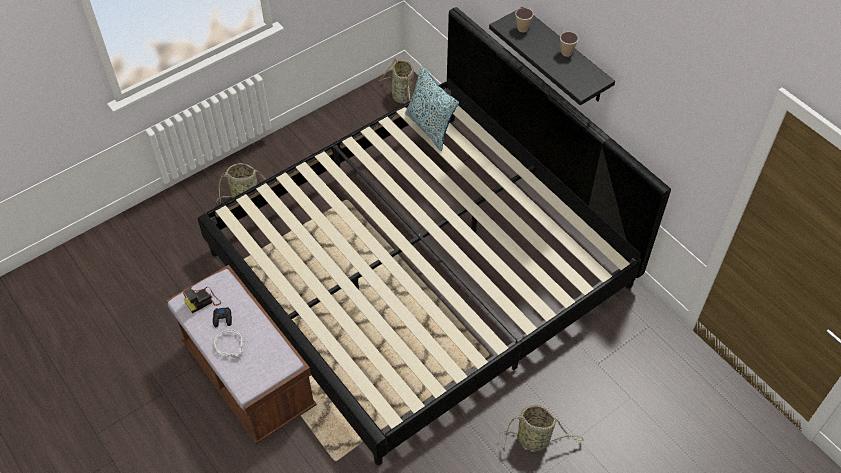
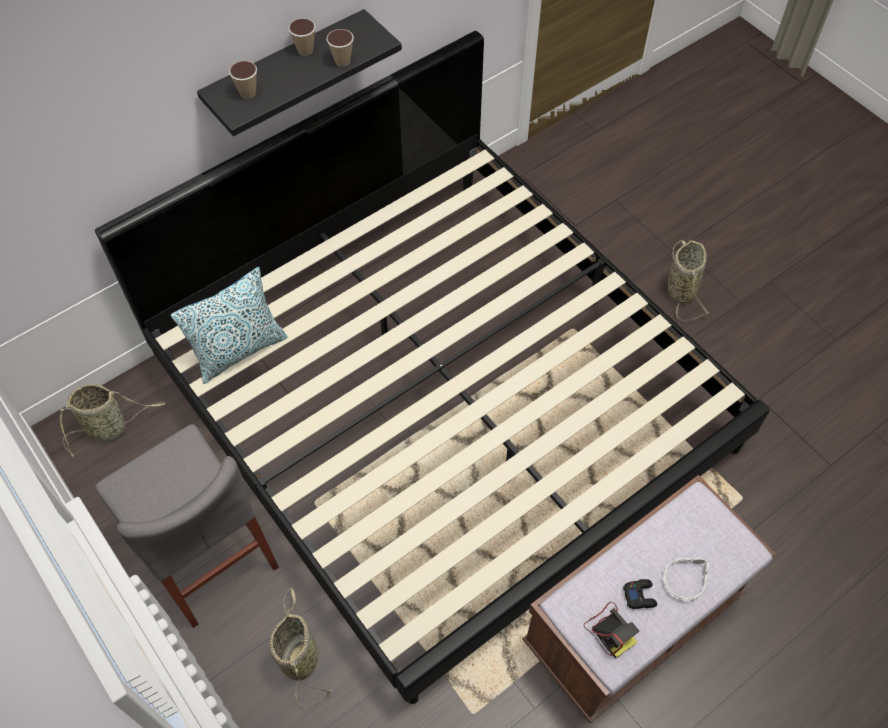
camera: 90 degrees left, 5 degrees up
none -> grey chair [95,424,279,628]
none -> cup [326,29,354,67]

